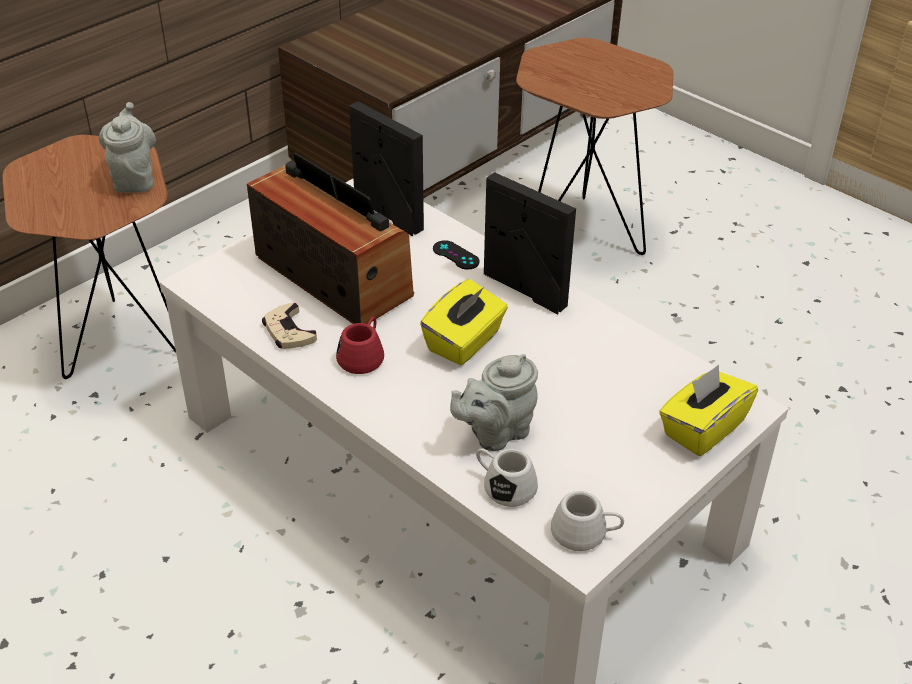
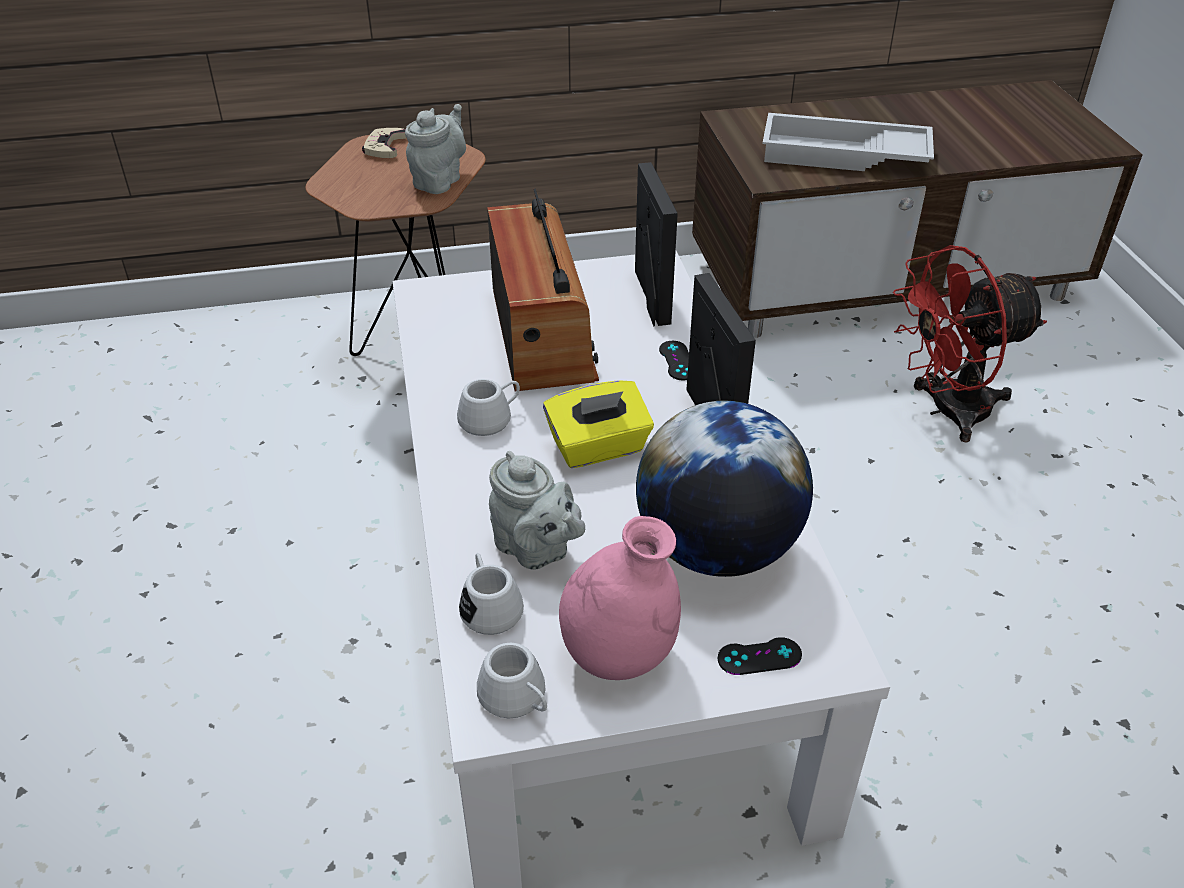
camera: 35 degrees right, 0 degrees up
beige game controller [262,303,317,349] -> beige game controller moved to [362,128,406,158]
red mug [336,317,384,374] -> white mug [457,379,520,436]
grey teapot [450,354,538,451] -> grey teapot turned 135 degrees counterclockwise [489,451,585,570]
brown side table [516,38,673,255] -> red fan [893,245,1047,443]
yellow tissue box [659,364,758,456] -> black game controller [717,637,802,675]
none -> pink vase [559,516,681,680]
none -> globe [636,401,813,577]
none -> white tray [762,113,934,171]

